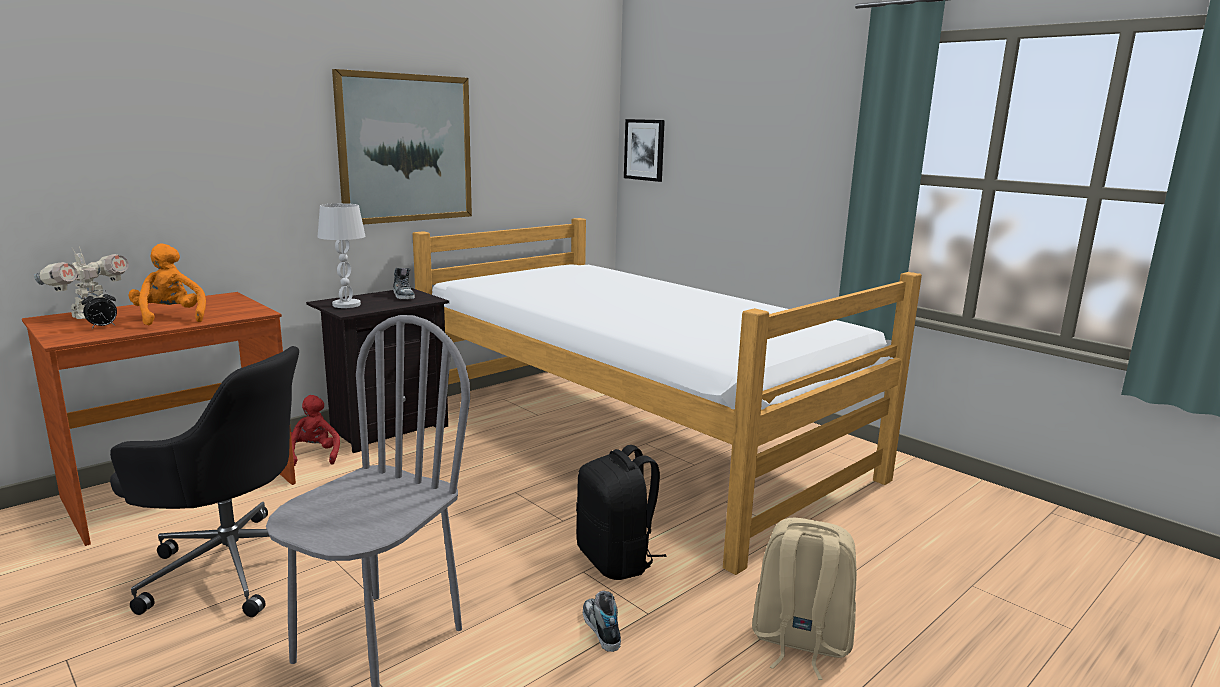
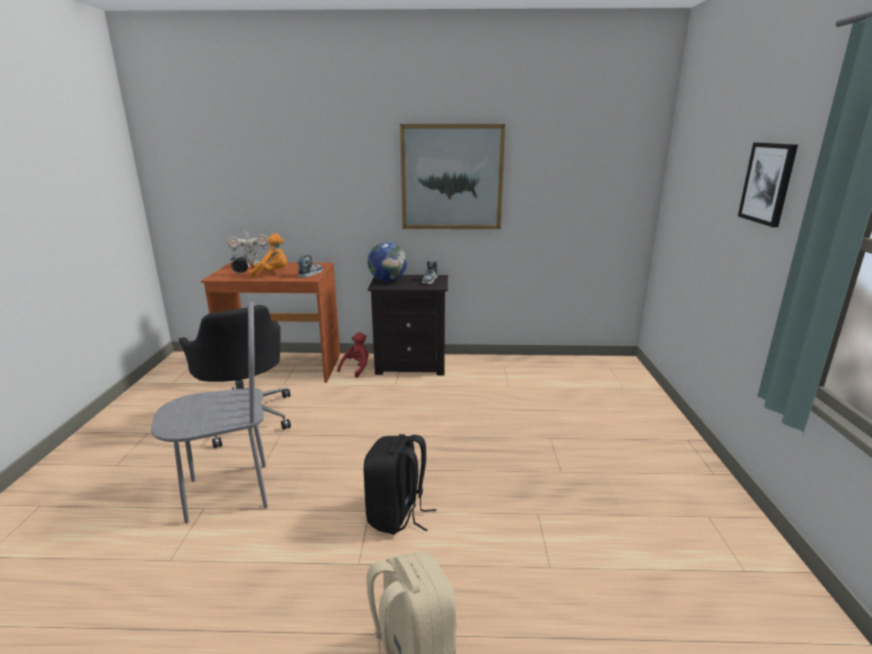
camera: 45 degrees right, 5 degrees up
orange plush toy [128,243,206,326] -> orange plush toy turned 75 degrees clockwise [249,233,287,278]
white table lamp [318,203,366,308] -> globe [368,242,407,282]
bed [413,218,922,575] -> none
shoe [583,591,621,652] -> shoe moved to [297,254,323,278]
picture [624,119,665,182] -> picture moved to [738,143,798,227]

